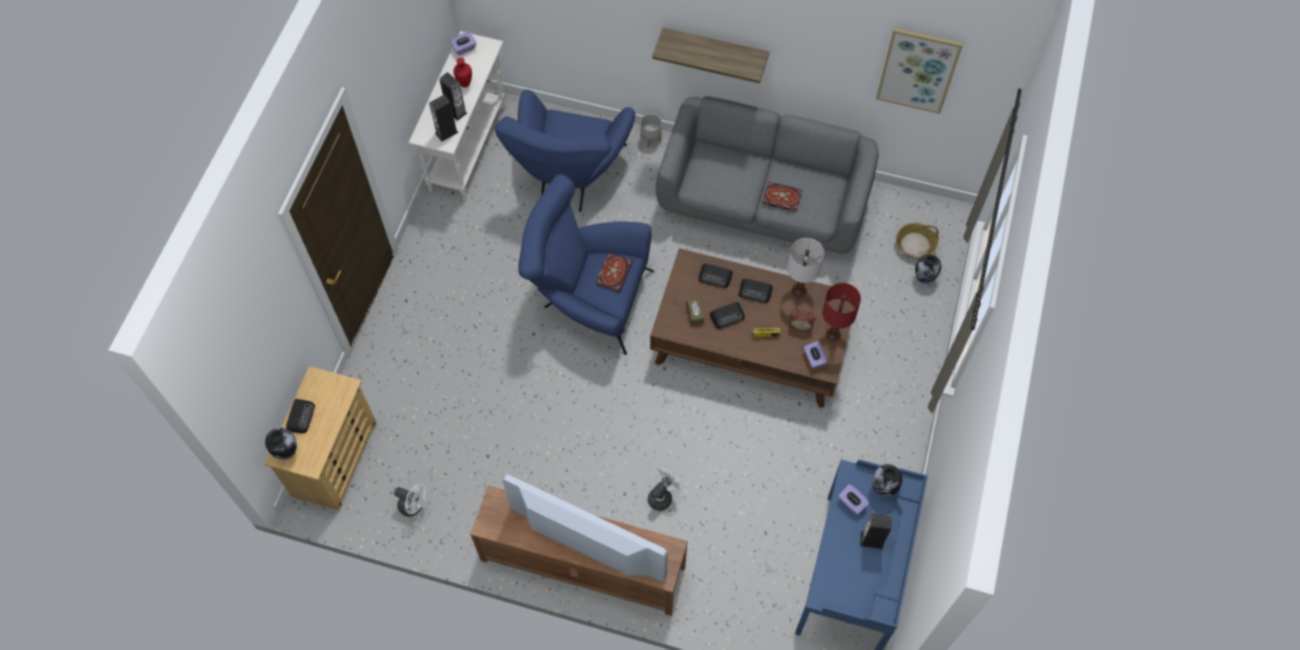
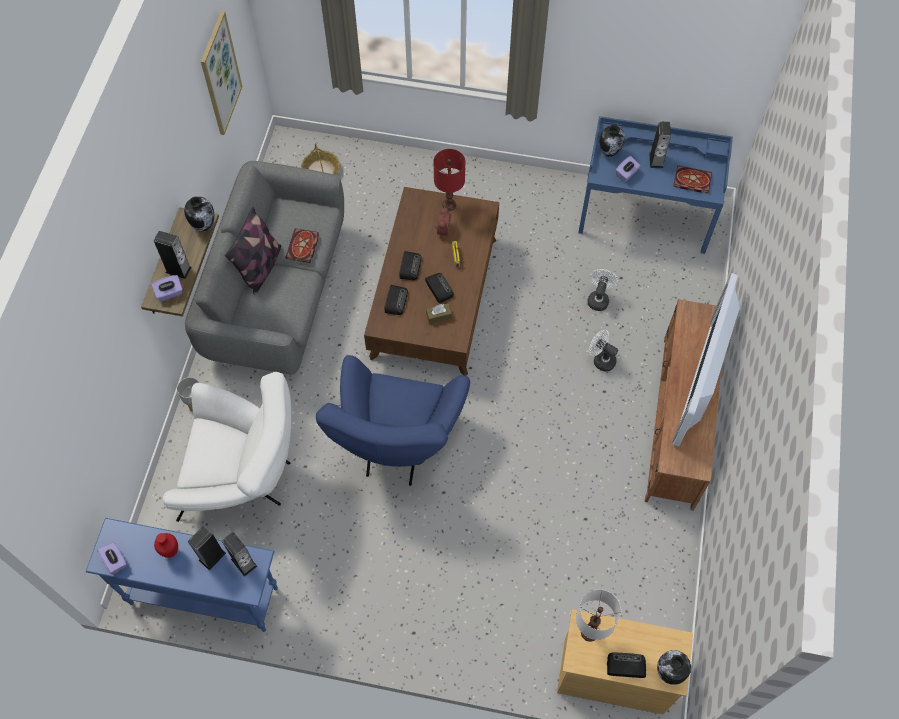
camera: 95 degrees left, 0 degrees up
white fan [394,483,426,517] -> white fan moved to [588,269,618,311]
white console table [408,31,505,200] -> blue console table [86,518,278,632]
blue armchair [495,89,635,212] -> white armchair [163,372,291,522]
book [596,253,633,292] -> book moved to [673,165,712,193]
white table lamp [787,238,824,297] -> white table lamp moved to [576,589,621,642]
purple tissue box [804,341,827,369] -> purple tissue box moved to [151,275,183,301]
vase [915,254,942,284] -> vase moved to [184,196,215,231]
none -> speaker [154,231,192,279]
none -> pillow [225,207,281,295]

